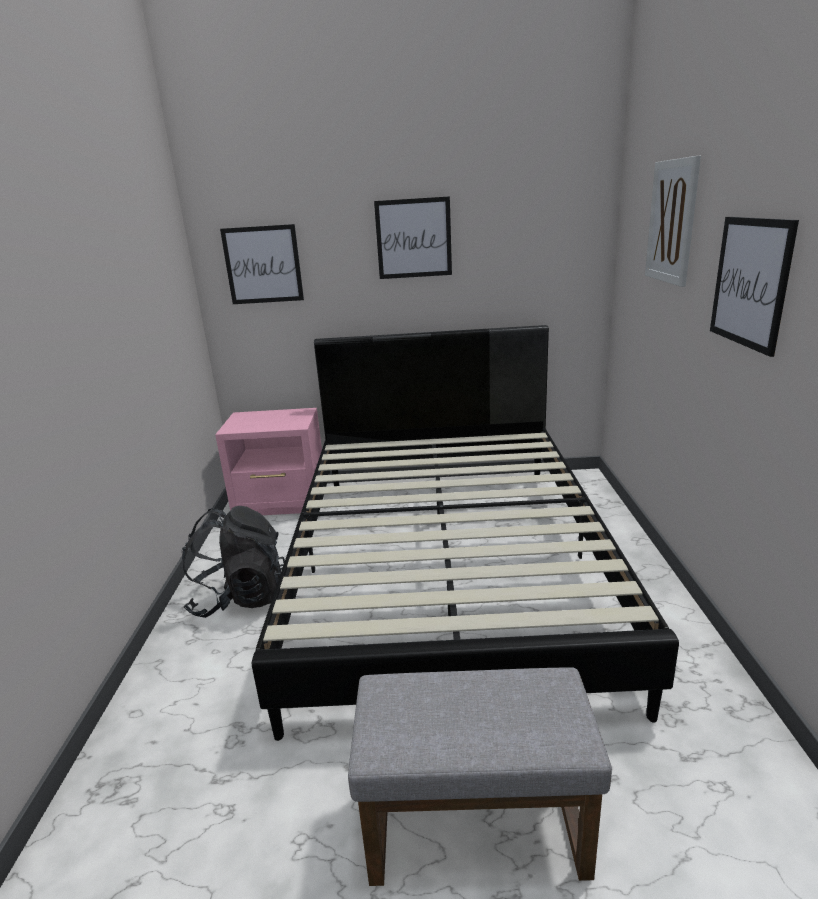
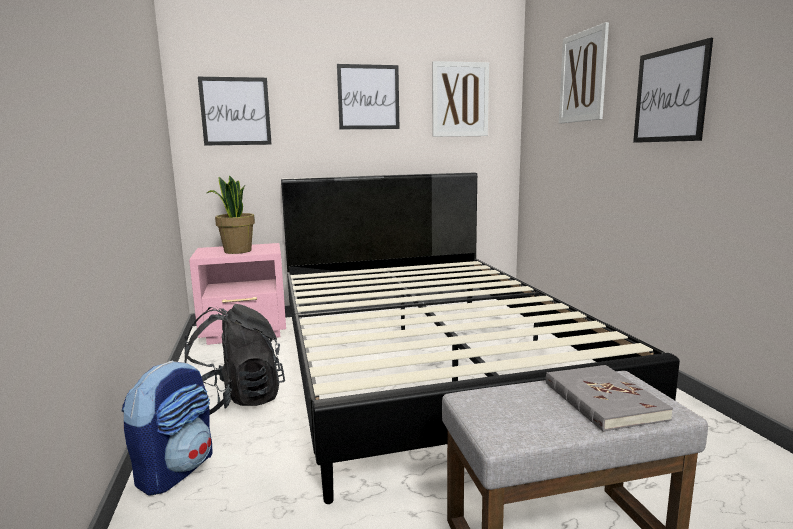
camera: 15 degrees left, 10 degrees down
none -> backpack [122,361,213,496]
none -> potted plant [207,175,255,254]
none -> picture [432,61,489,137]
none -> grey book [546,365,673,432]

